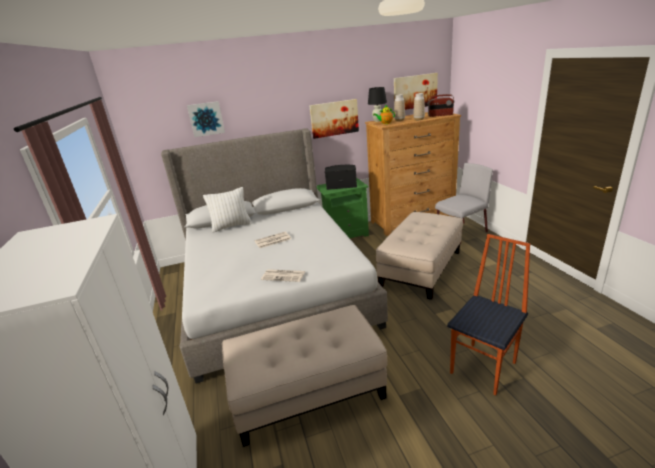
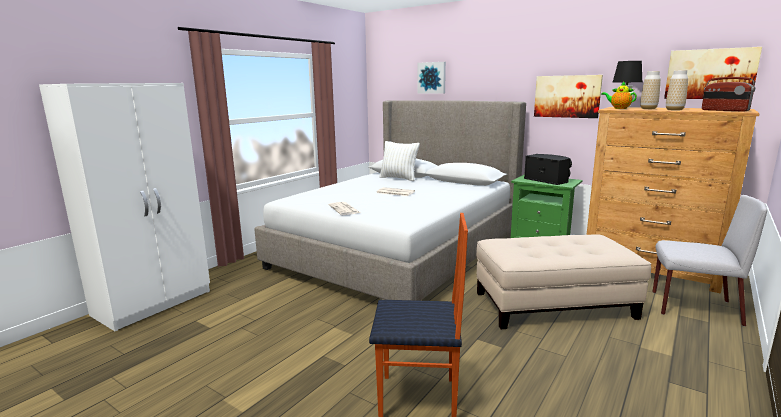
camera: 50 degrees right, 10 degrees down
beige ottoman [222,305,387,447] -> none

